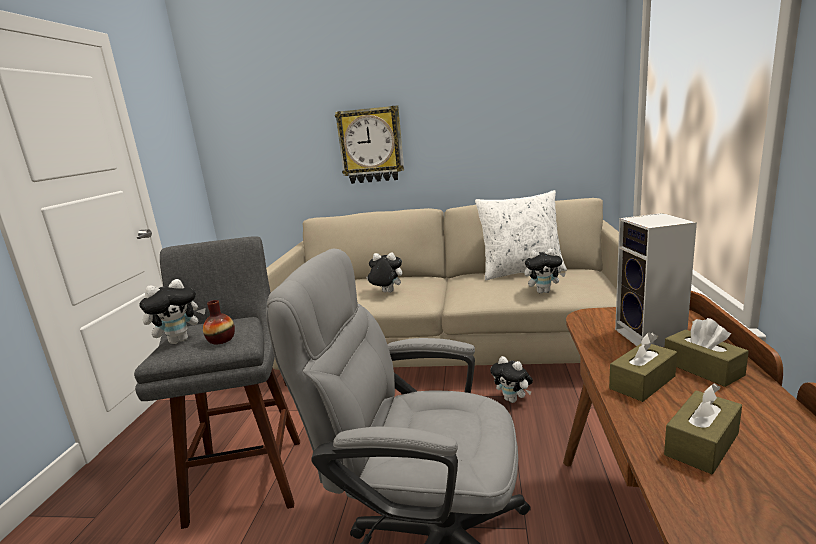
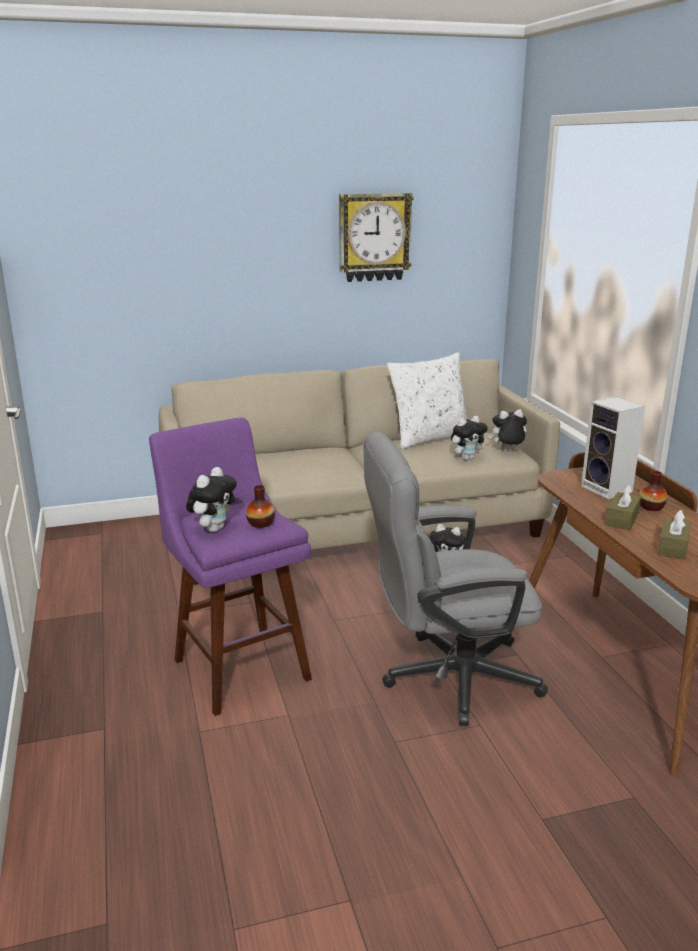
camera: 25 degrees left, 5 degrees up
grey stool [134,236,300,529] -> purple stool [149,418,312,716]
wall clock [335,105,404,184] -> wall clock moved to [339,193,413,282]
plush toy [366,252,402,293] -> plush toy moved to [488,409,527,451]
brown tissue box [664,318,749,387] -> vase [638,471,667,511]

